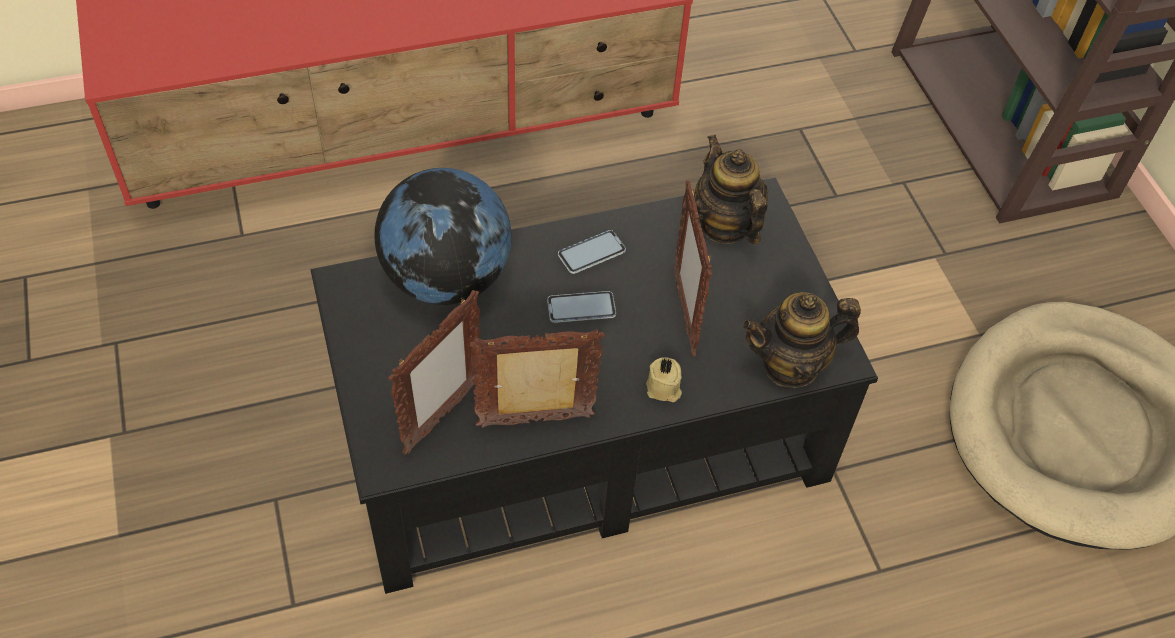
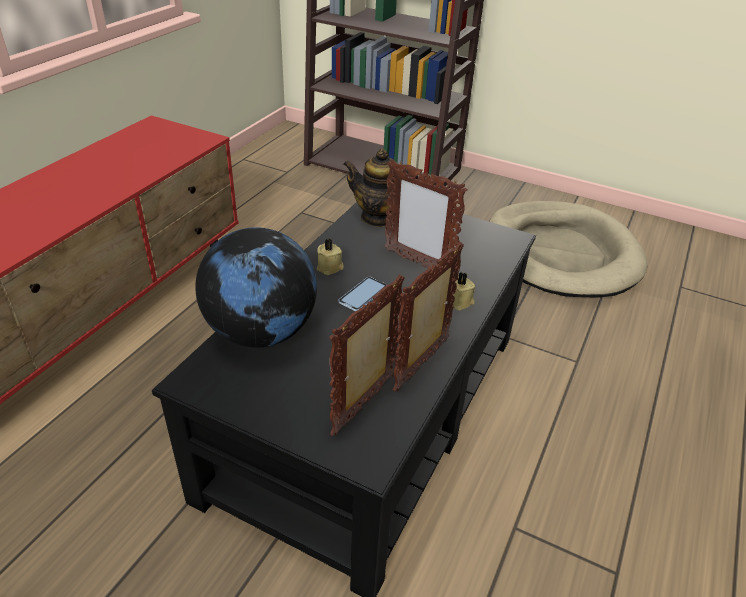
camera: 45 degrees left, 15 degrees down
picture frame [388,290,482,454] -> picture frame turned 135 degrees counterclockwise [329,274,405,436]
phone [558,230,626,274] -> beige candle [317,239,344,275]
teapot [742,292,861,388] -> none

